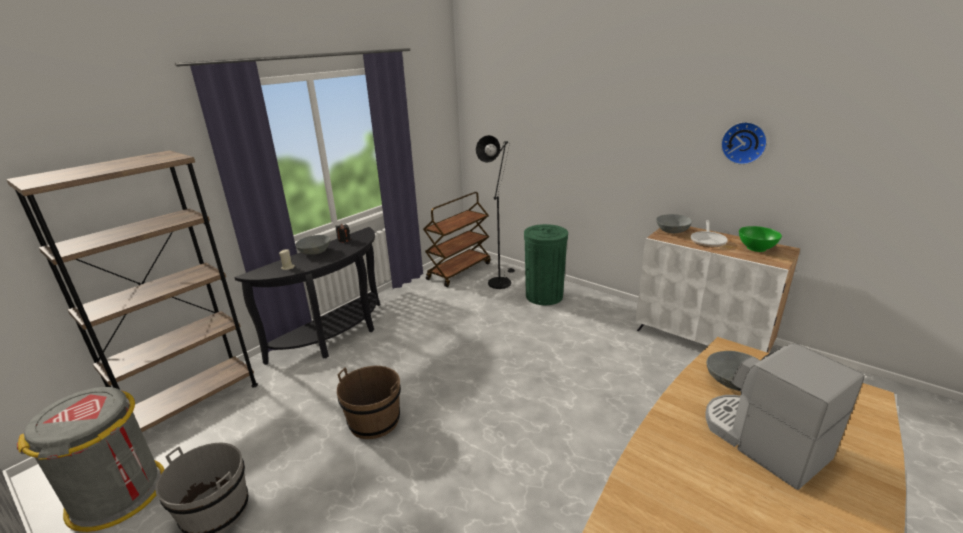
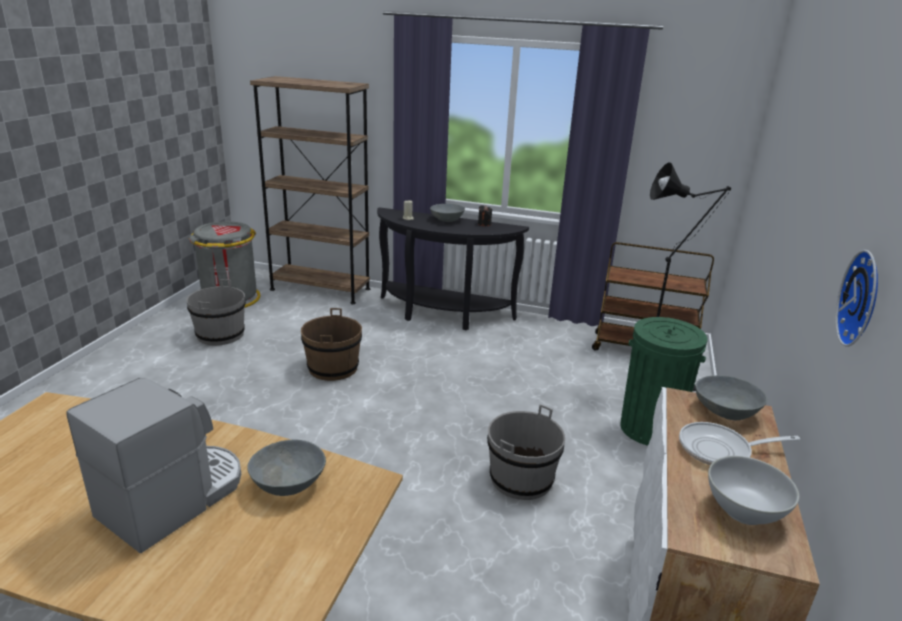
camera: 65 degrees right, 0 degrees up
green bowl [739,226,782,252] -> white bowl [708,456,799,525]
none -> grey bucket [487,404,565,500]

